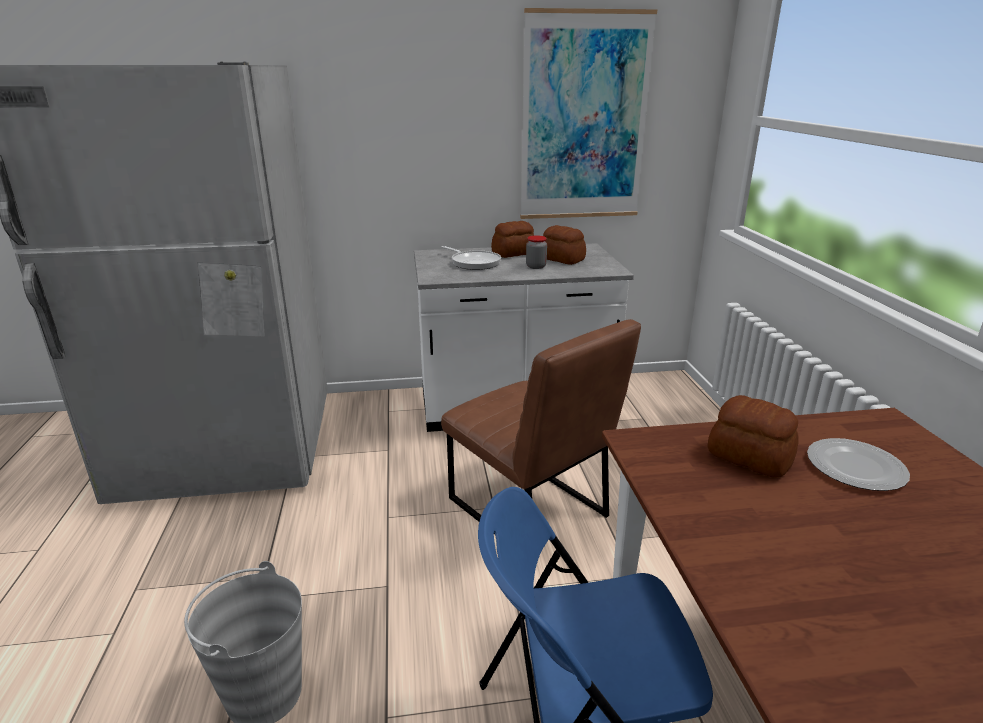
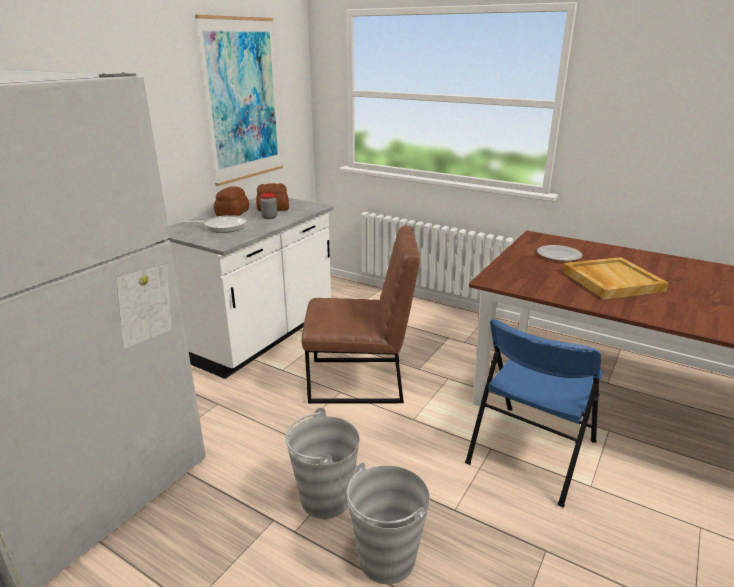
camera: 50 degrees left, 0 degrees up
bread [707,395,799,477] -> none
none -> grey bucket [285,408,360,519]
none -> beige tray [562,257,668,300]

